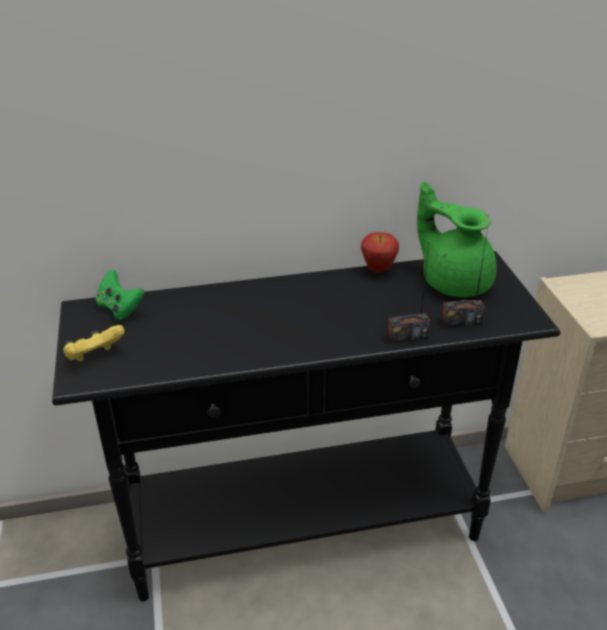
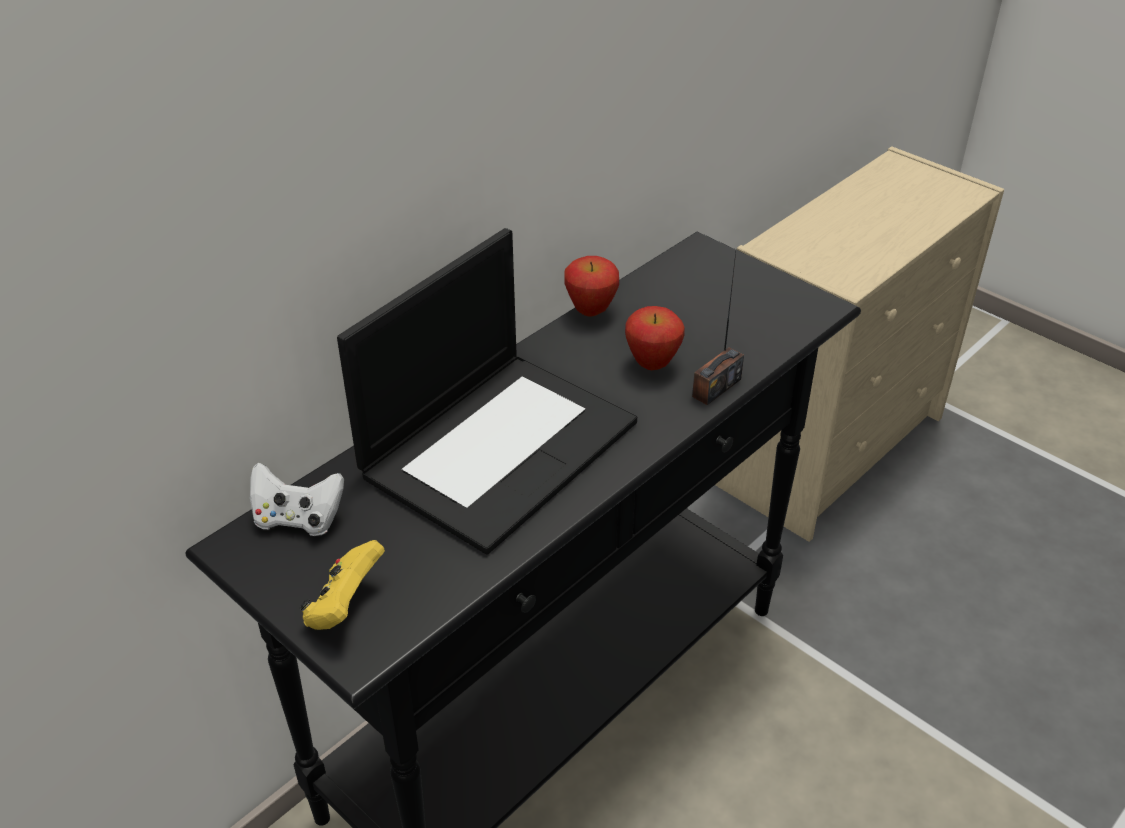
camera: 35 degrees left, 5 degrees up
green game controller [96,269,144,320] -> white game controller [250,463,344,536]
green teapot [417,181,497,297] -> none
radio [441,228,488,327] -> none
none -> laptop [337,228,637,555]
none -> apple [625,306,685,370]

